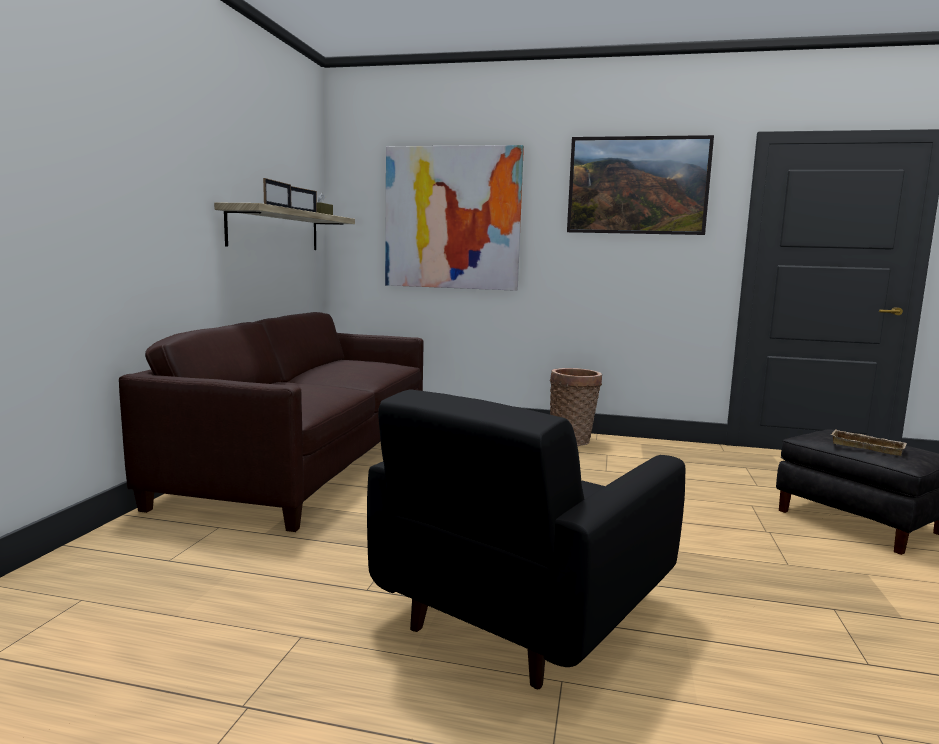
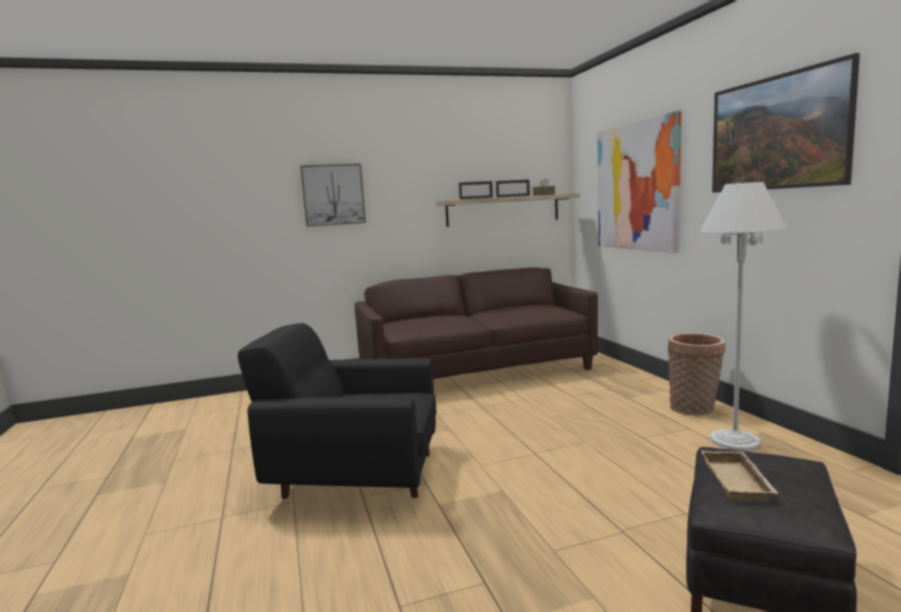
camera: 60 degrees right, 0 degrees up
none -> picture [300,164,366,227]
none -> white floor lamp [700,182,788,451]

